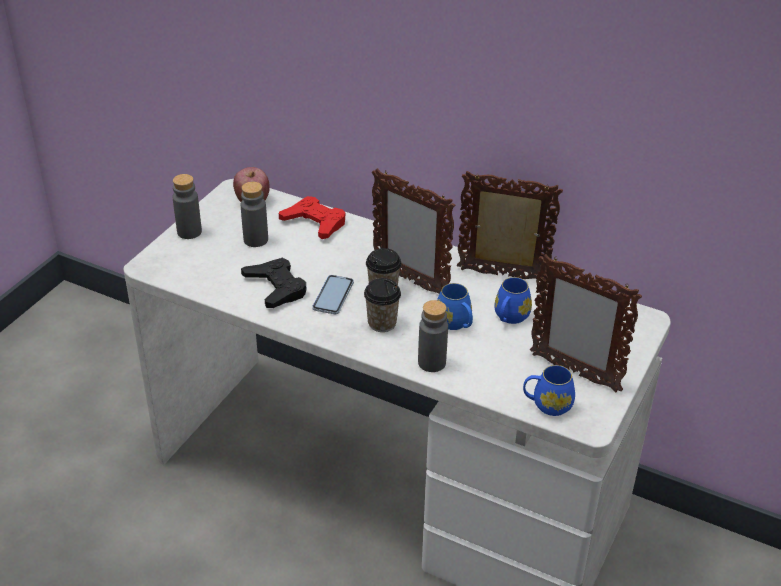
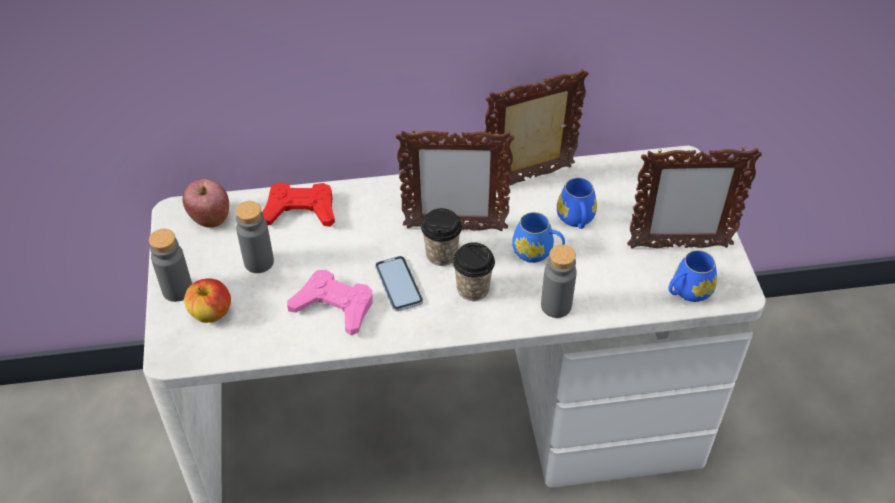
camera: 35 degrees left, 10 degrees up
black game controller [241,258,306,308] -> pink game controller [287,270,373,336]
none -> apple [184,278,231,323]

